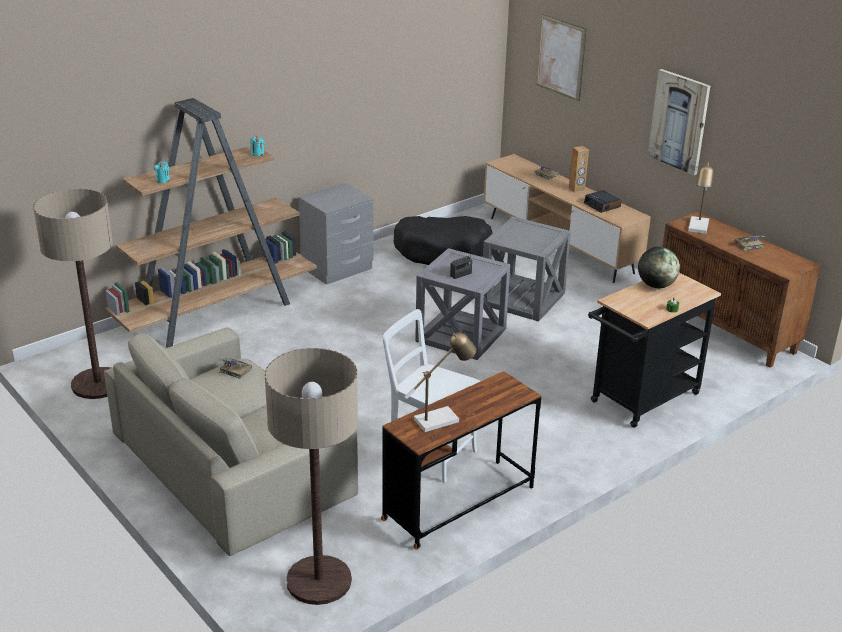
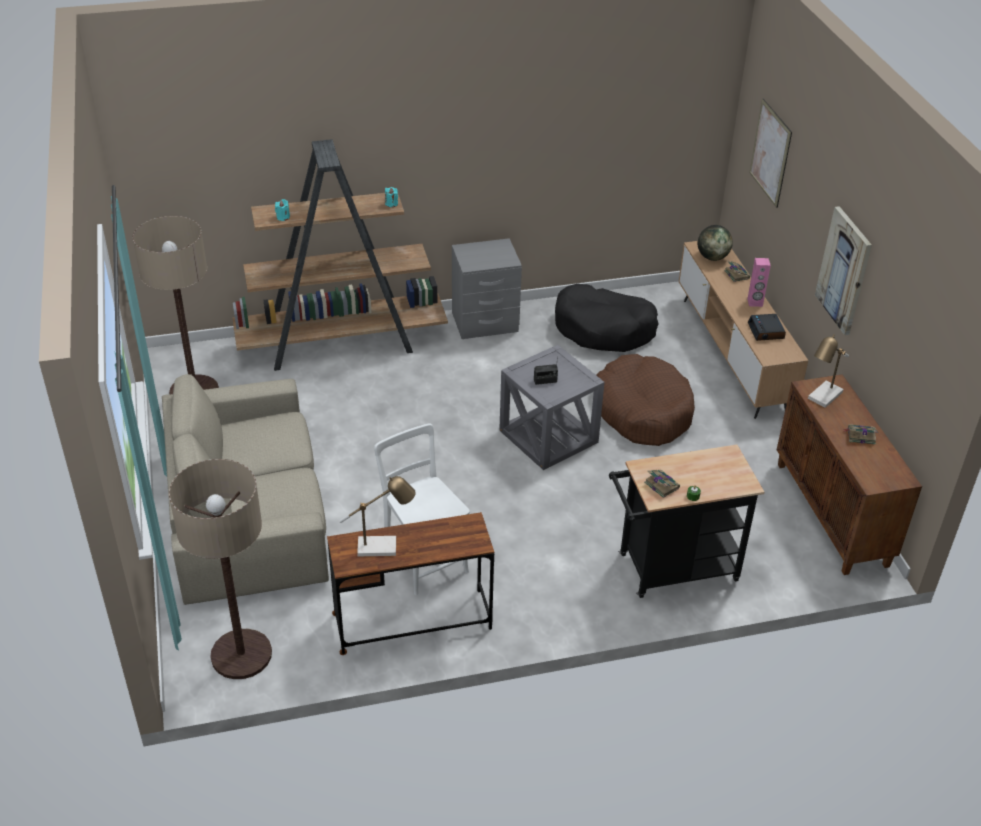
camera: 25 degrees right, 10 degrees up
book [219,358,252,379] -> book moved to [644,470,680,498]
grey side table [483,217,571,321] -> brown dog bed [596,354,695,446]
brown speaker [569,146,589,193] -> pink speaker [747,258,771,307]
globe [638,247,680,288] -> globe moved to [698,225,733,261]

